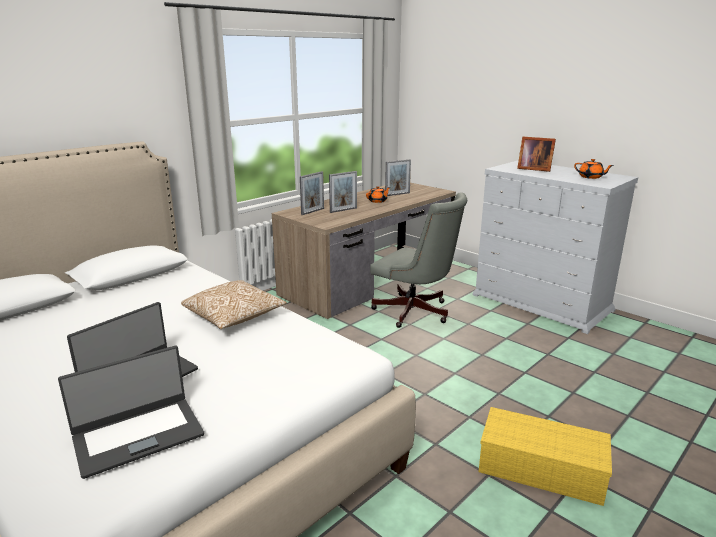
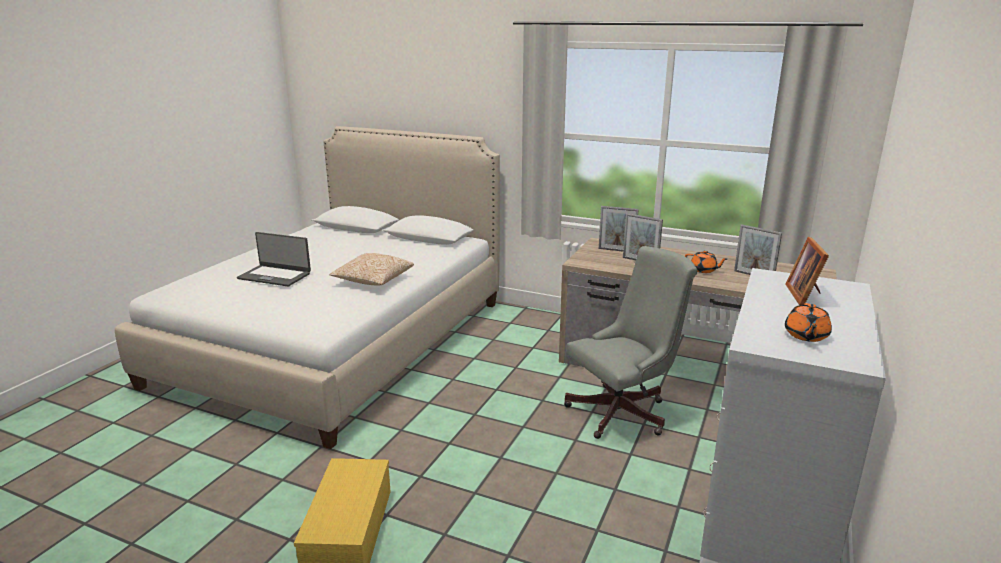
camera: 70 degrees right, 0 degrees up
laptop [58,346,204,479] -> none
grey office chair [370,192,467,328] -> grey office chair turned 135 degrees counterclockwise [564,246,697,439]

